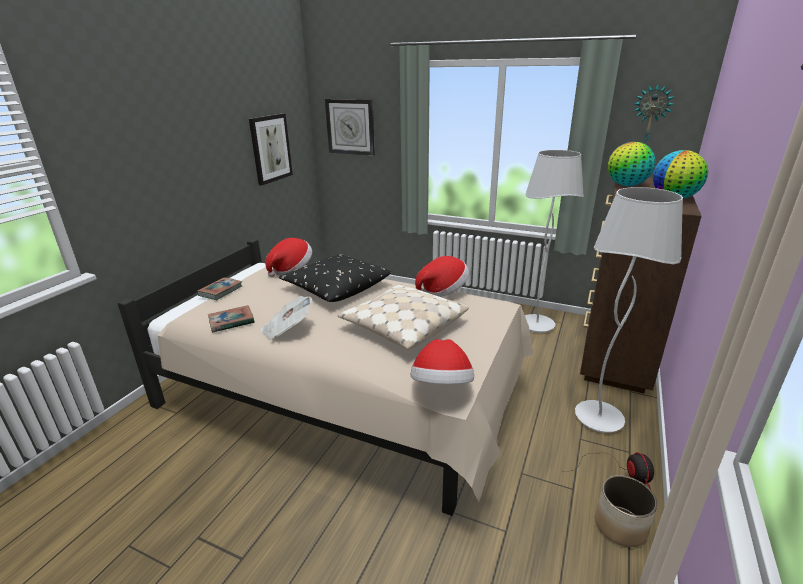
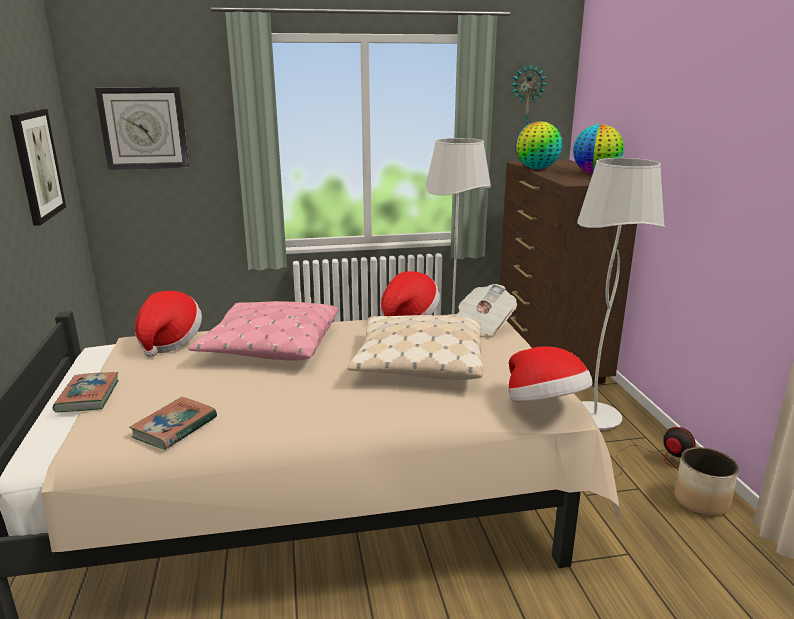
camera: 35 degrees left, 5 degrees down
newspaper [260,296,313,340] -> newspaper moved to [456,284,517,336]
black pillow [279,254,391,302] -> pink pillow [188,301,338,361]

